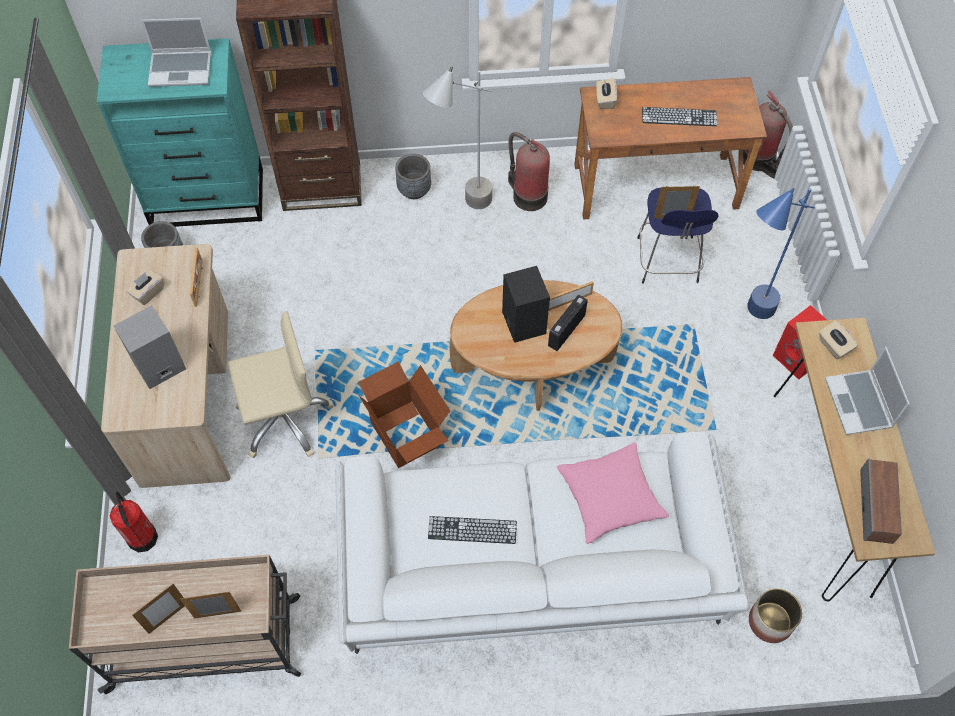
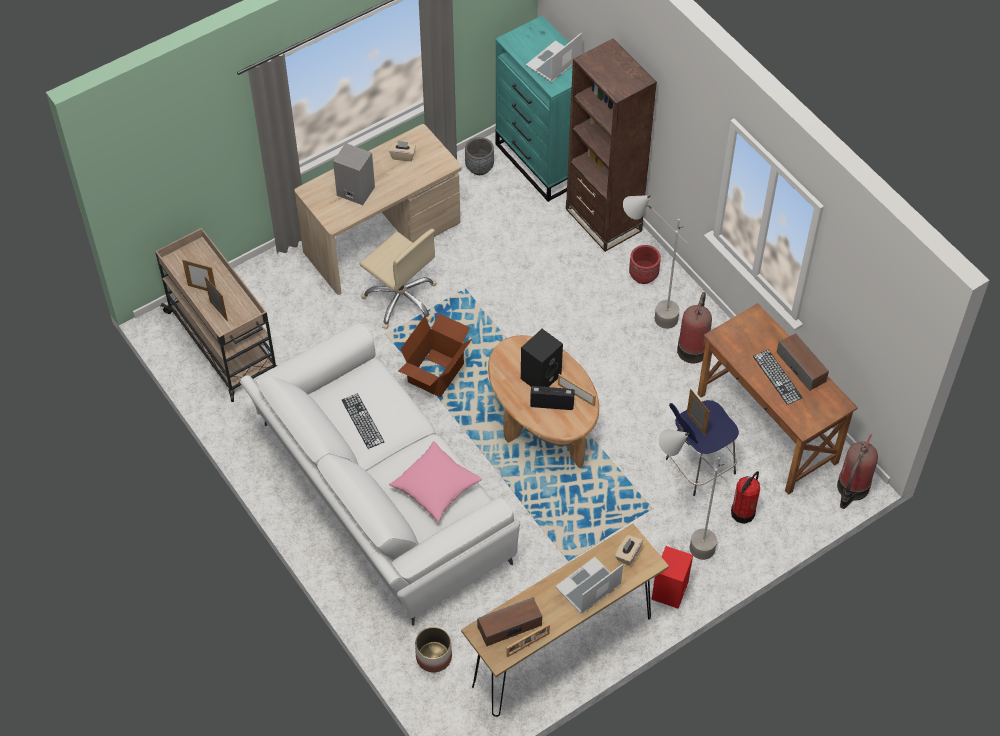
camera: 60 degrees right, 5 degrees down
fire extinguisher [110,492,158,553] -> fire extinguisher moved to [731,471,760,524]
laptop [141,18,211,87] -> laptop turned 75 degrees clockwise [526,32,582,83]
picture frame [190,248,202,307] -> picture frame moved to [506,623,550,657]
grey planter [395,154,431,199] -> red planter [629,245,661,284]
beige tissue box [596,78,617,109] -> none
blue floor lamp [747,188,815,319] -> grey floor lamp [658,429,728,560]
none -> speaker [777,333,829,391]

